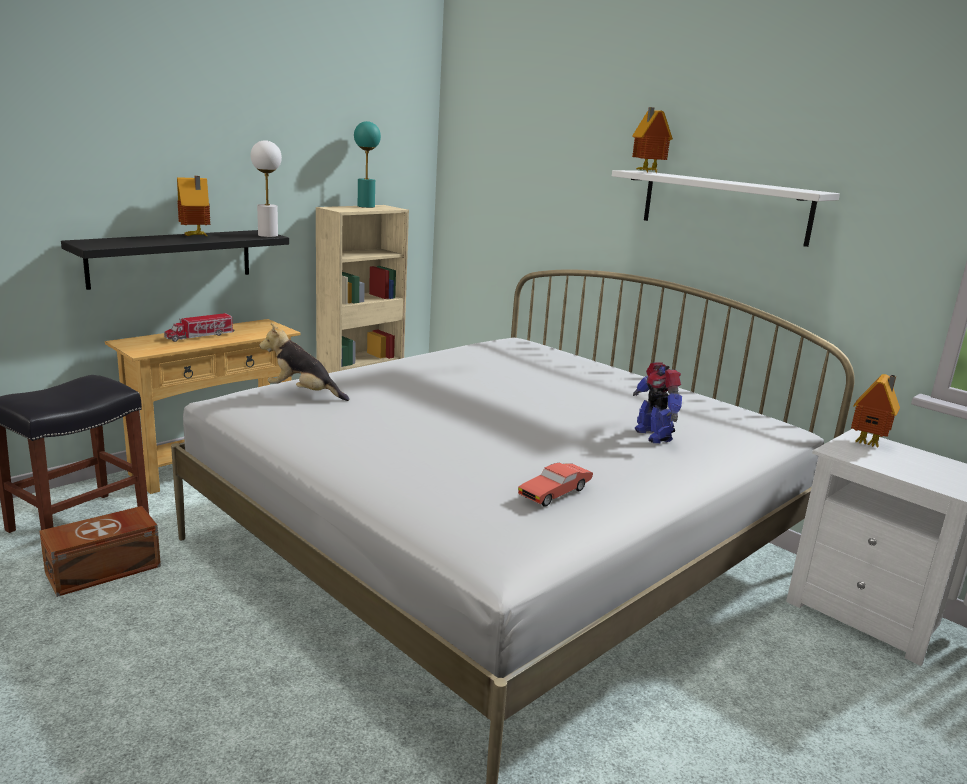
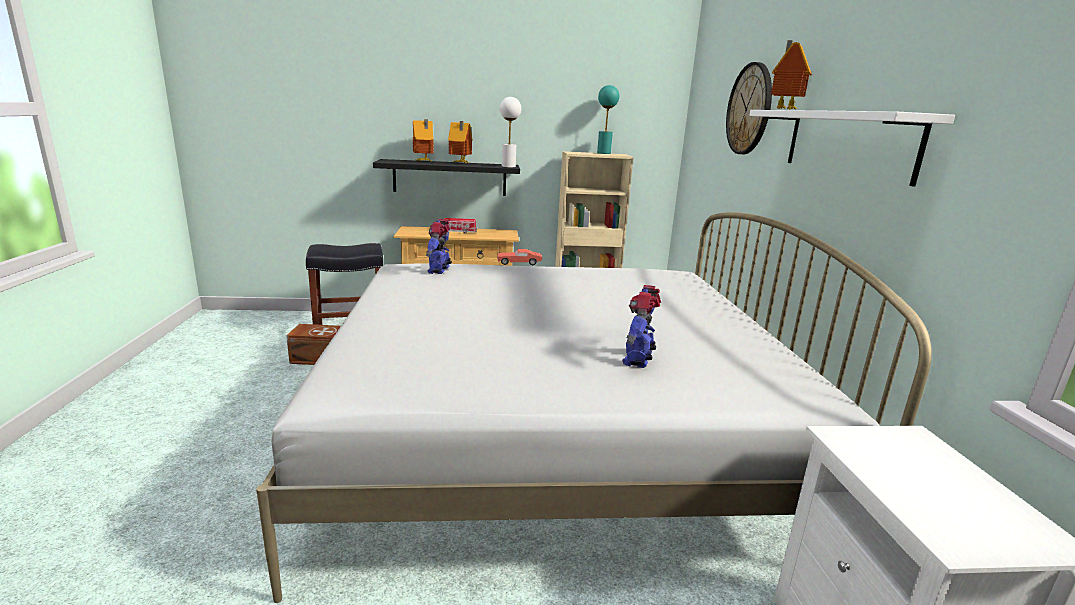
camera: 40 degrees right, 0 degrees up
plush toy [260,323,349,401] -> toy robot [426,219,452,274]
red toy car [518,463,593,507] -> red toy car moved to [497,249,543,265]
toy house [851,374,900,447] -> toy house moved to [413,119,434,162]
none -> wall clock [726,62,772,154]

